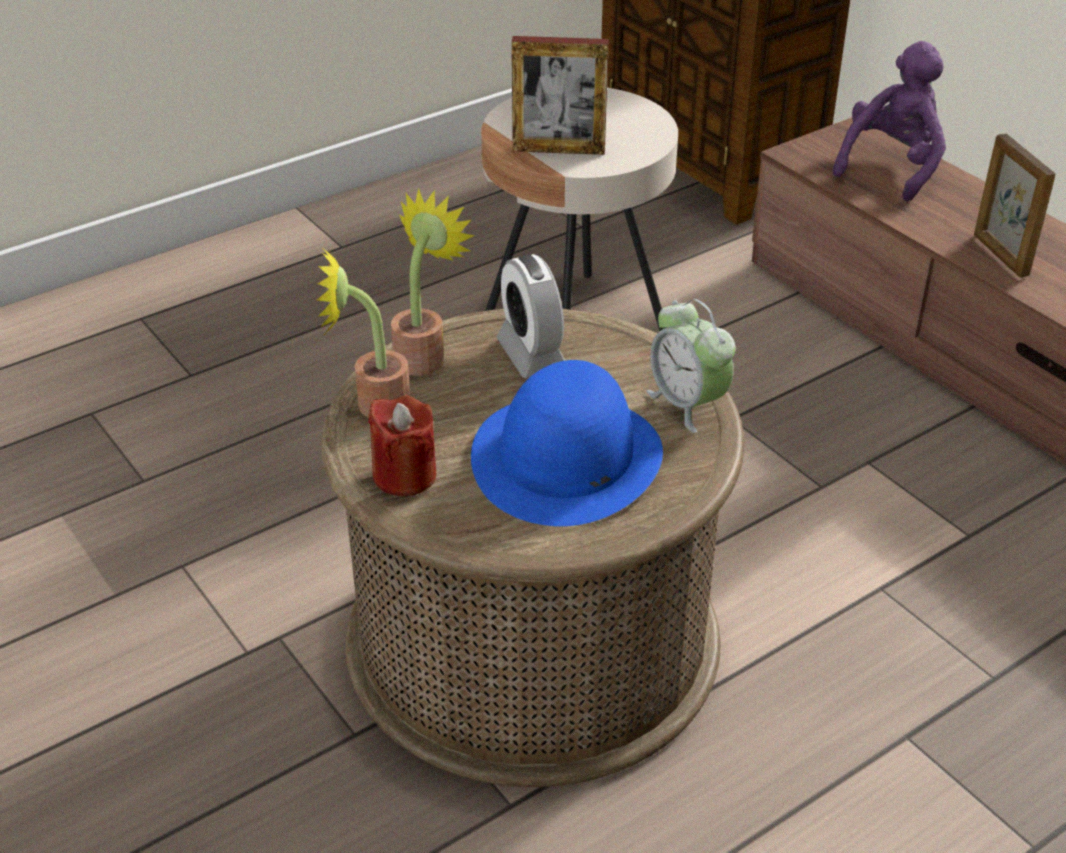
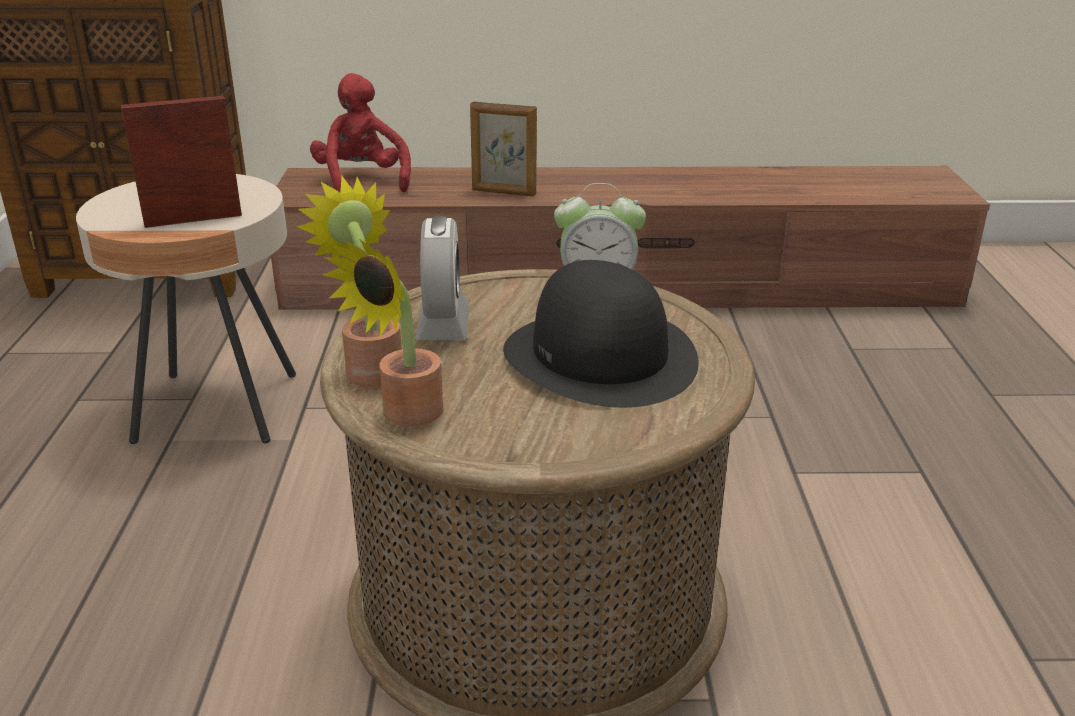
camera: 55 degrees left, 10 degrees down
red candle [368,395,436,496] -> none
blue hat [471,360,663,526] -> black hat [503,260,699,408]
alarm clock [496,254,565,378] -> alarm clock turned 105 degrees counterclockwise [415,216,469,340]
picture frame [512,36,609,155] -> picture frame turned 150 degrees counterclockwise [121,96,242,228]
purple plush toy [832,41,946,202] -> red plush toy [310,73,411,192]

